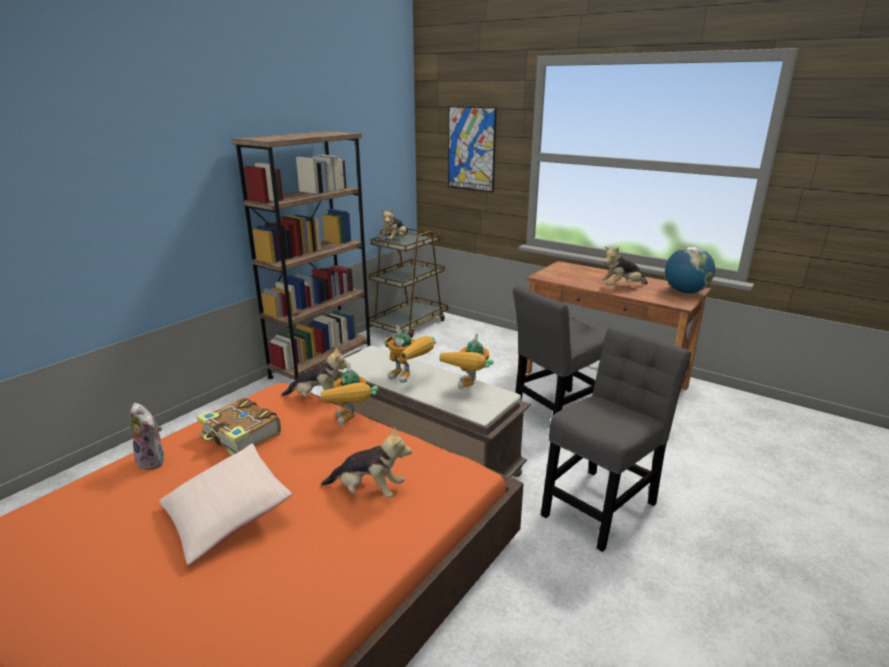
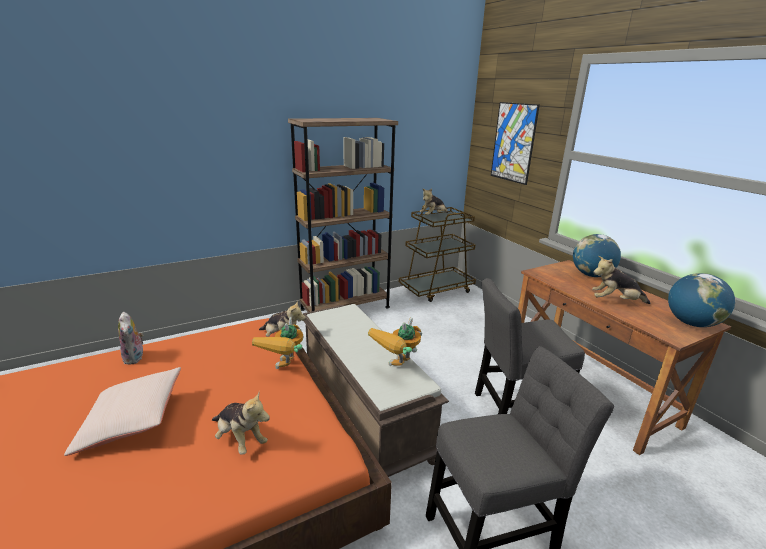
camera: 25 degrees right, 0 degrees up
book [196,398,281,455] -> none
toy robot [383,325,436,383] -> none
none -> globe [573,234,621,277]

